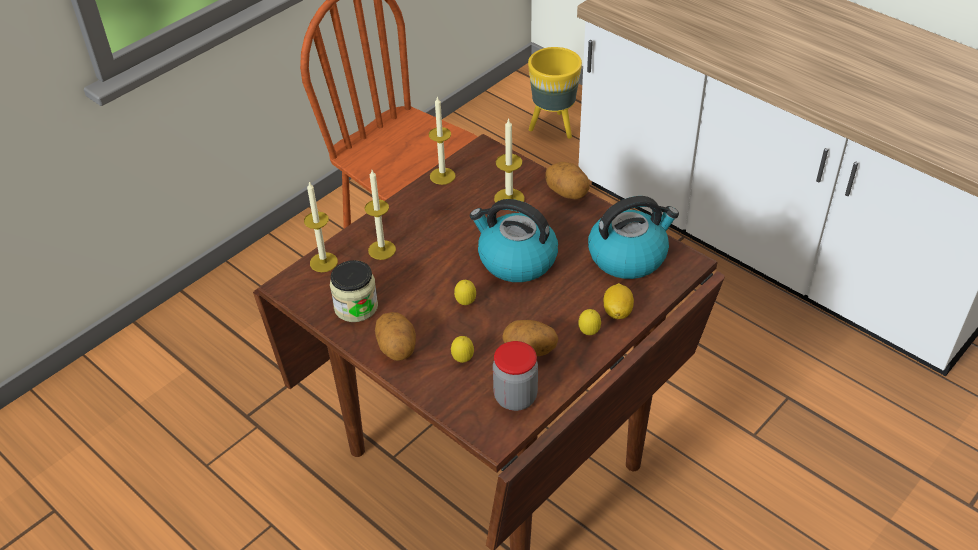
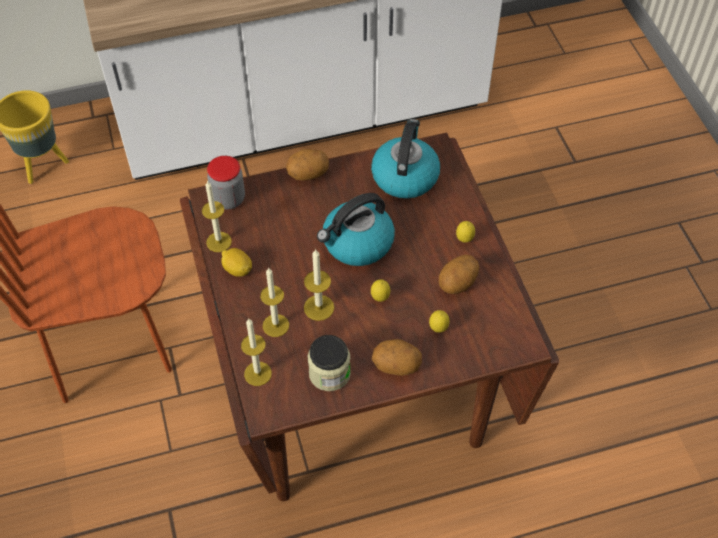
camera: 60 degrees left, 10 degrees up
jar [493,341,538,411] -> jar moved to [207,156,245,209]
candle [494,118,525,203] -> candle moved to [304,249,334,321]
lemon [603,283,634,319] -> lemon moved to [221,248,252,277]

